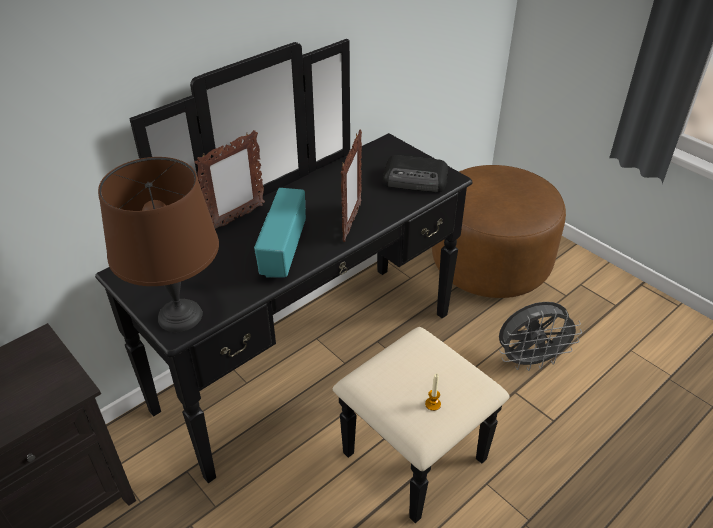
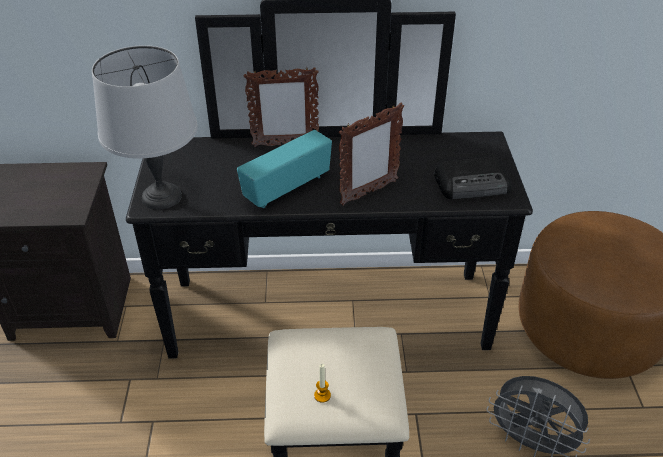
camera: 40 degrees right, 0 degrees up
brown table lamp [98,157,219,332] -> grey table lamp [92,45,198,210]
radio [383,155,448,192] -> radio turned 60 degrees counterclockwise [434,157,511,200]

